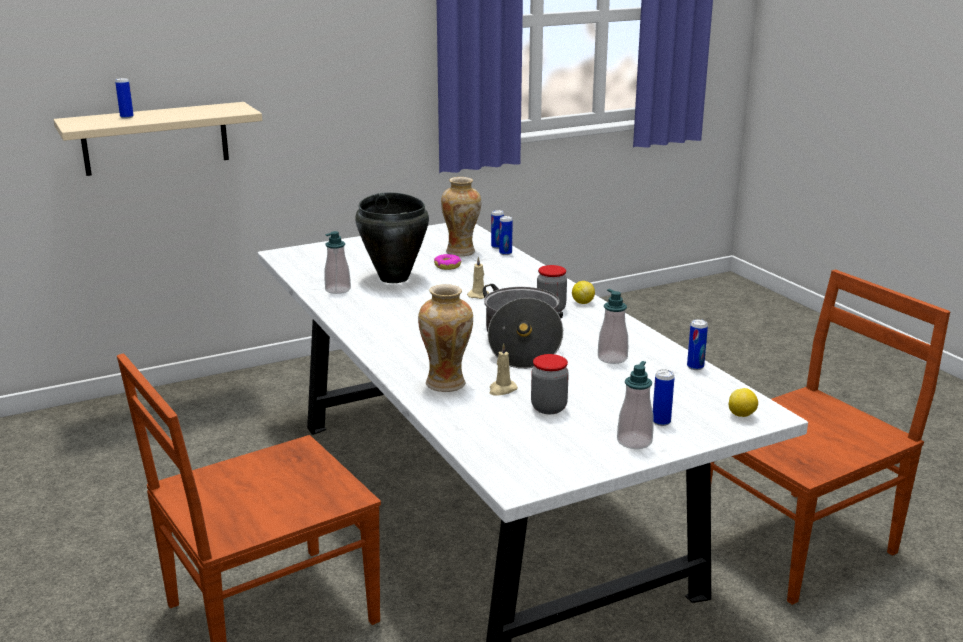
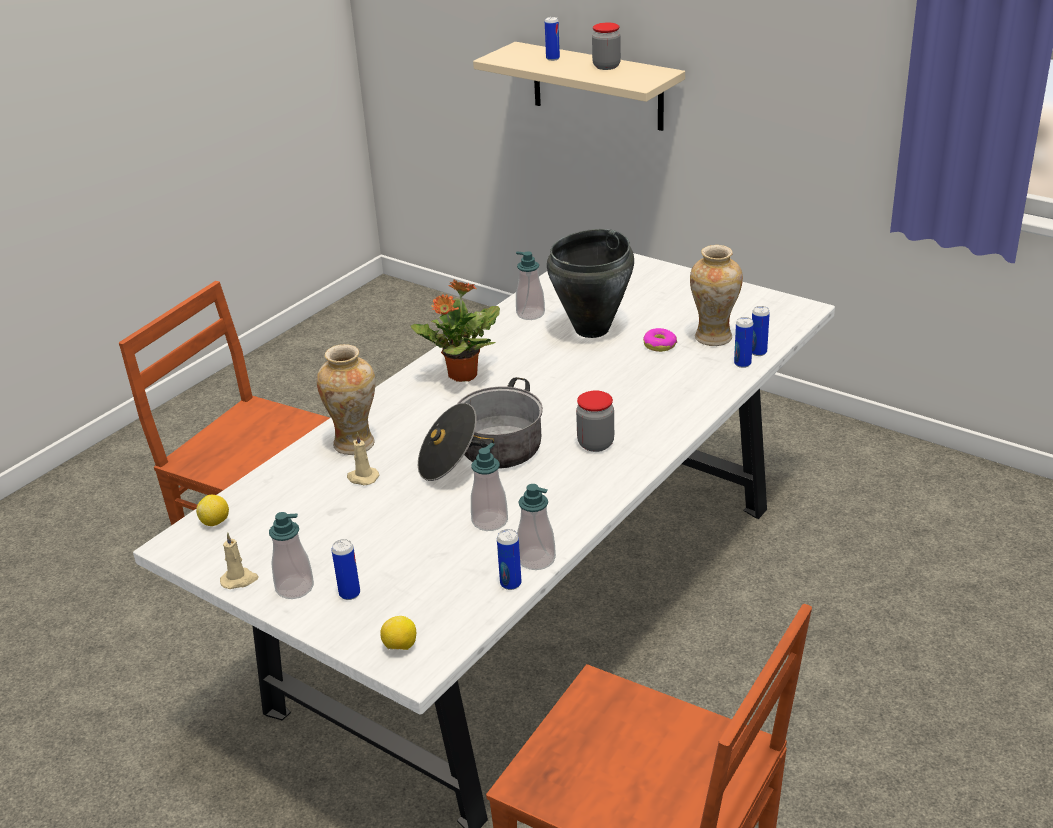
camera: 65 degrees right, 10 degrees up
beige candle [467,256,489,299] -> beige candle moved to [220,532,259,589]
jar [531,354,569,414] -> jar moved to [592,22,621,70]
lemon [572,281,595,304] -> lemon moved to [196,495,229,526]
none -> potted plant [411,280,500,382]
none -> soap dispenser [517,484,556,570]

